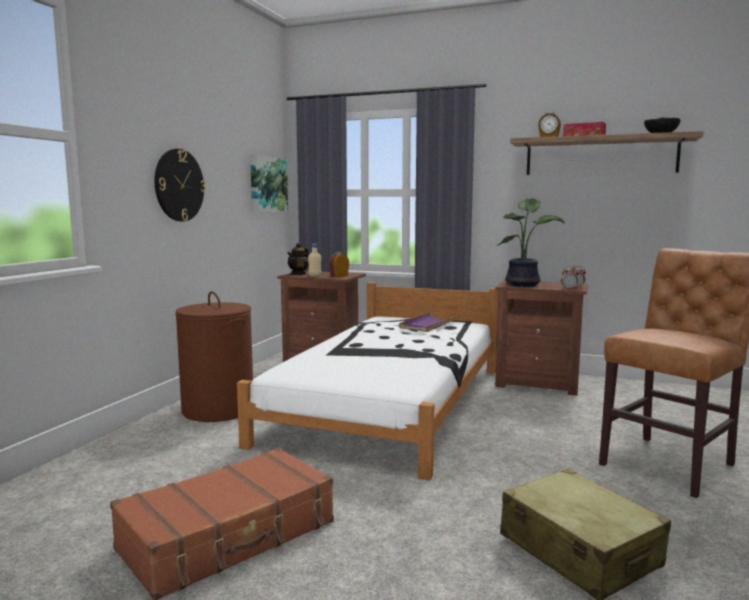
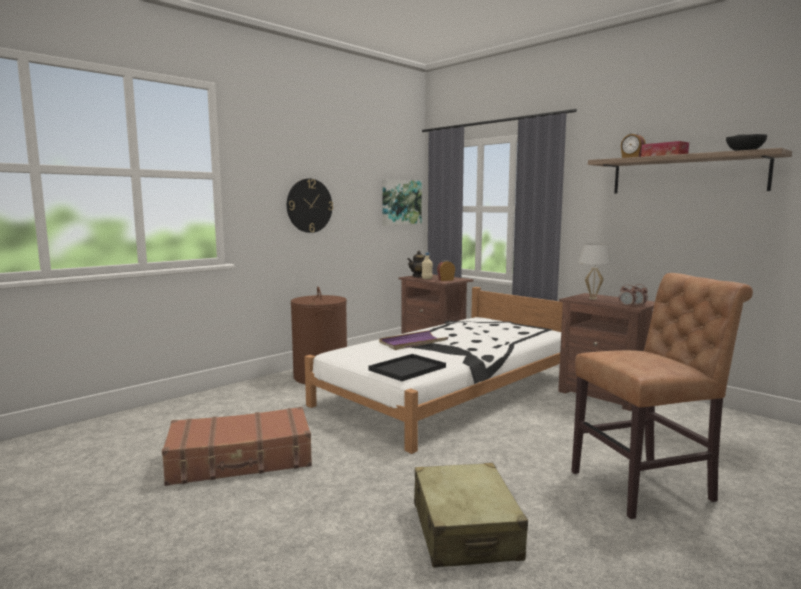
camera: 25 degrees right, 0 degrees up
purple tray [399,312,459,332] -> purple tray moved to [379,330,448,350]
potted plant [497,198,564,287] -> white table lamp [578,244,613,300]
none -> black tray [369,354,446,381]

